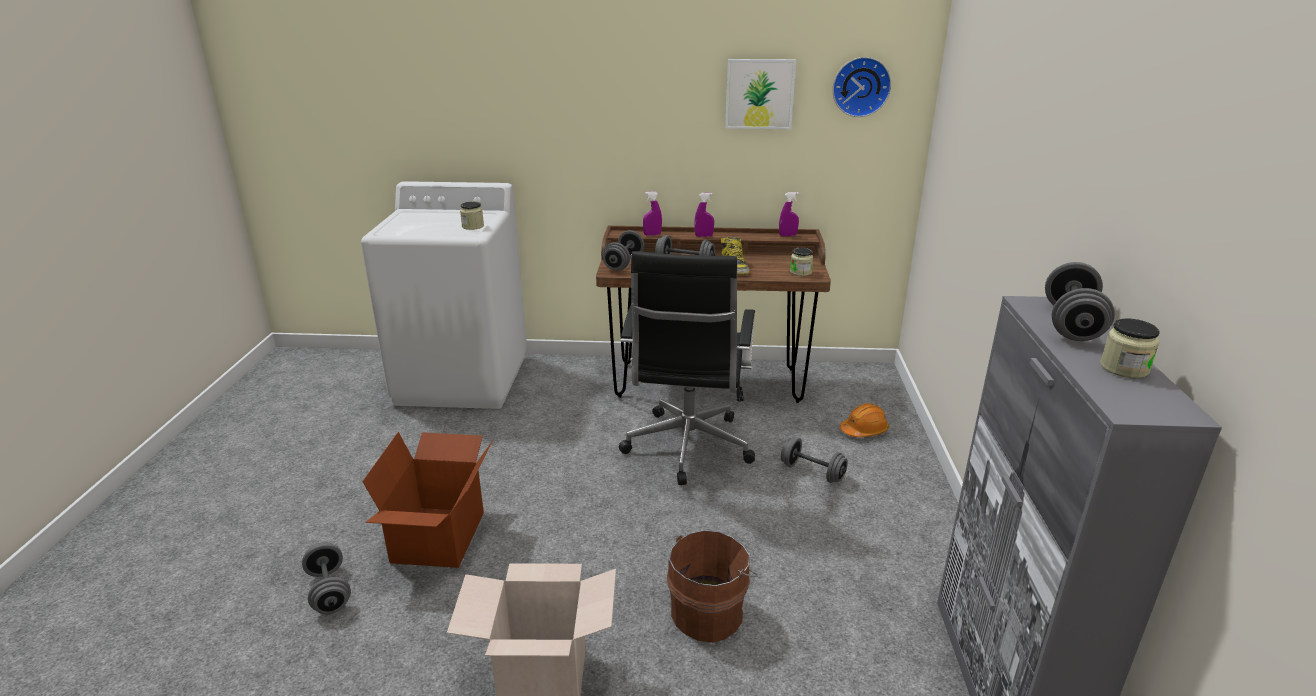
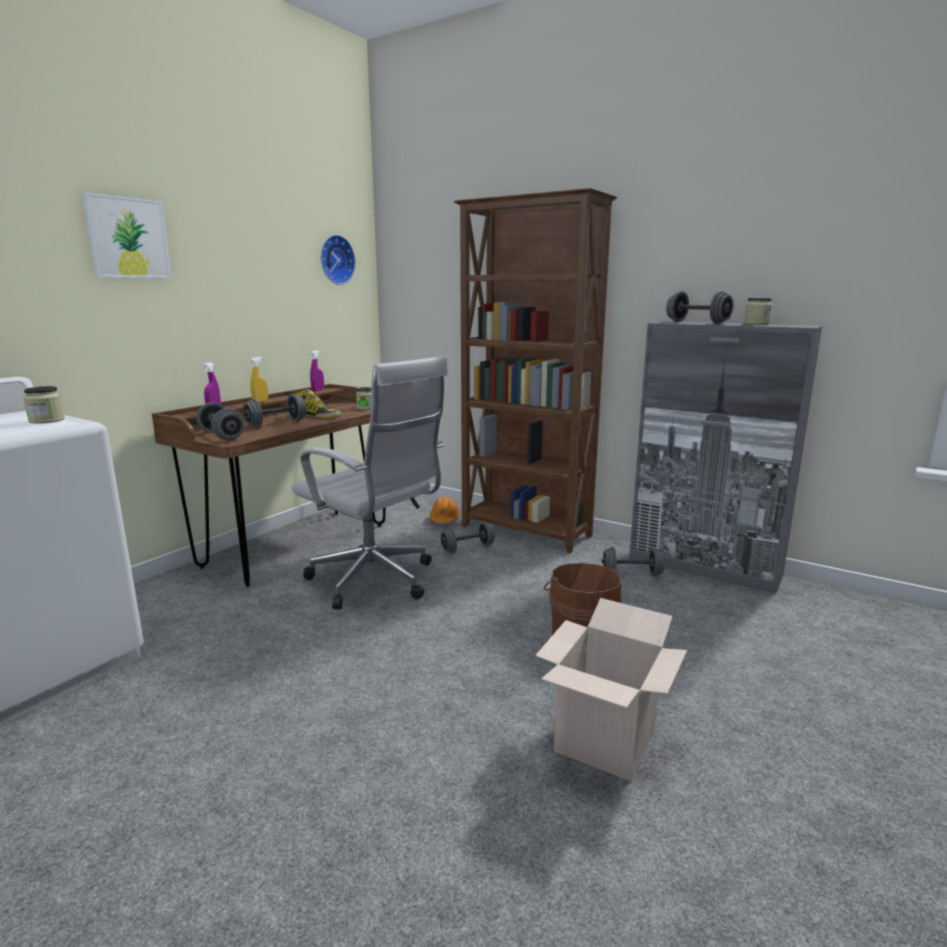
camera: 60 degrees left, 10 degrees down
grey dumbbell [302,542,351,614] -> grey dumbbell moved to [602,547,665,577]
cardboard box [362,432,493,568] -> none
black office chair [619,251,755,485] -> white office chair [292,356,448,609]
purple spray bottle [694,193,714,237] -> yellow spray bottle [250,357,268,403]
picture [725,59,796,129] -> picture moved to [82,192,172,278]
none -> brown bookcase [454,188,617,553]

